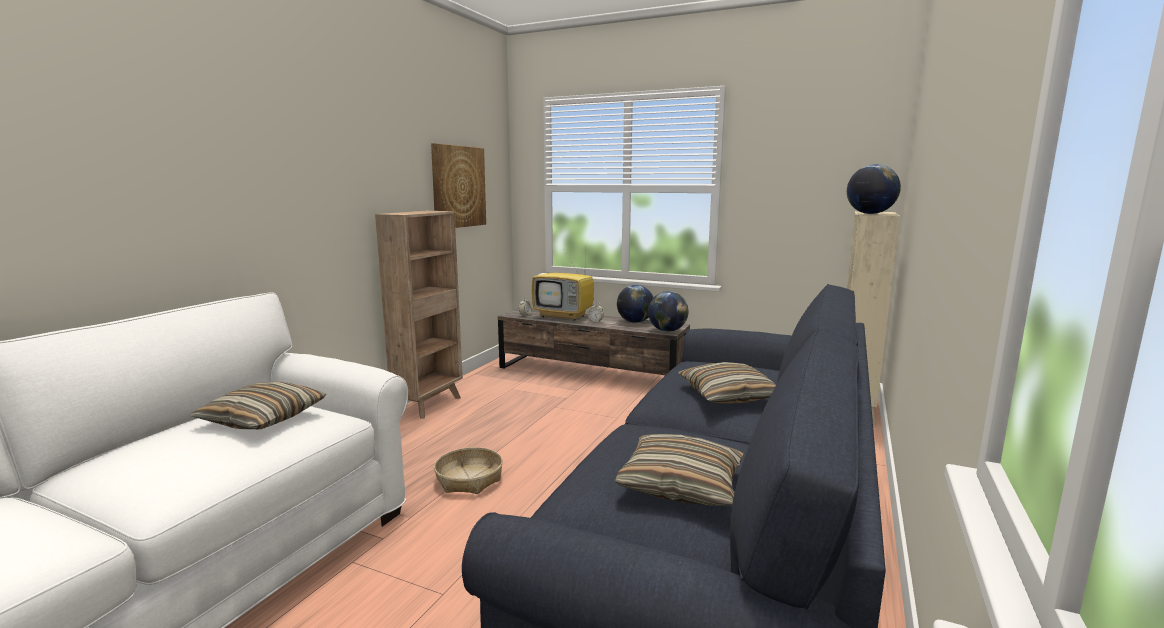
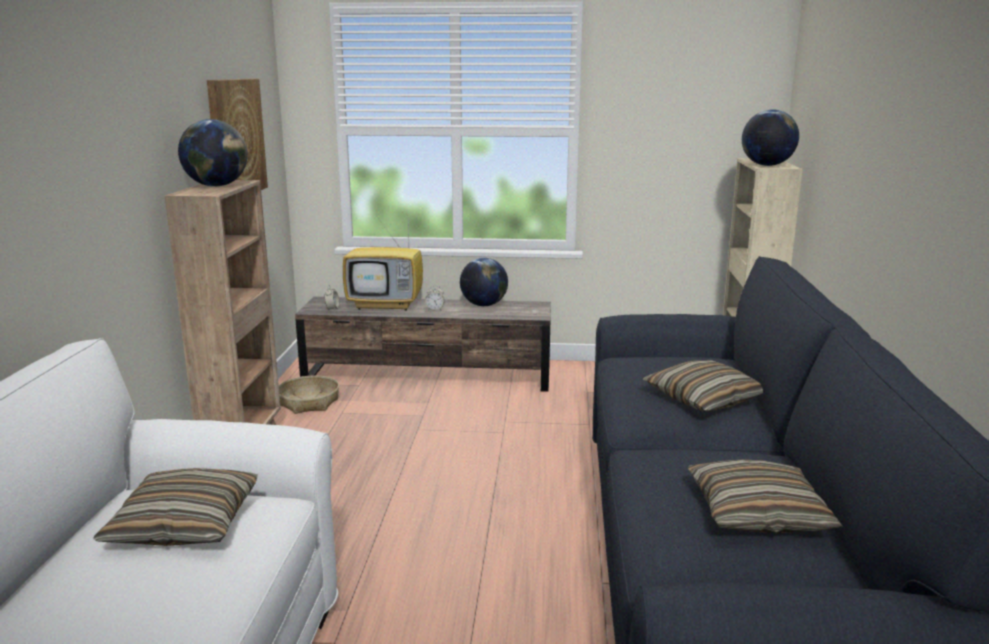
camera: 20 degrees left, 5 degrees up
basket [434,447,503,494] -> basket moved to [279,376,339,414]
globe [648,291,688,332] -> globe moved to [178,119,248,187]

